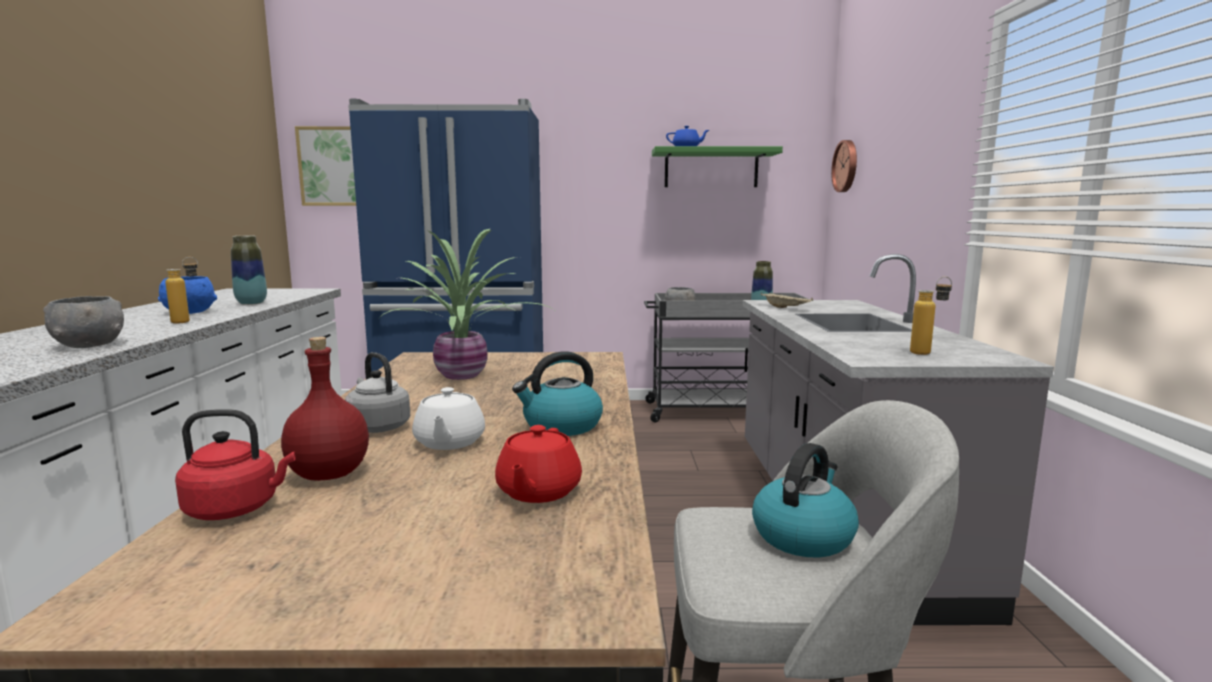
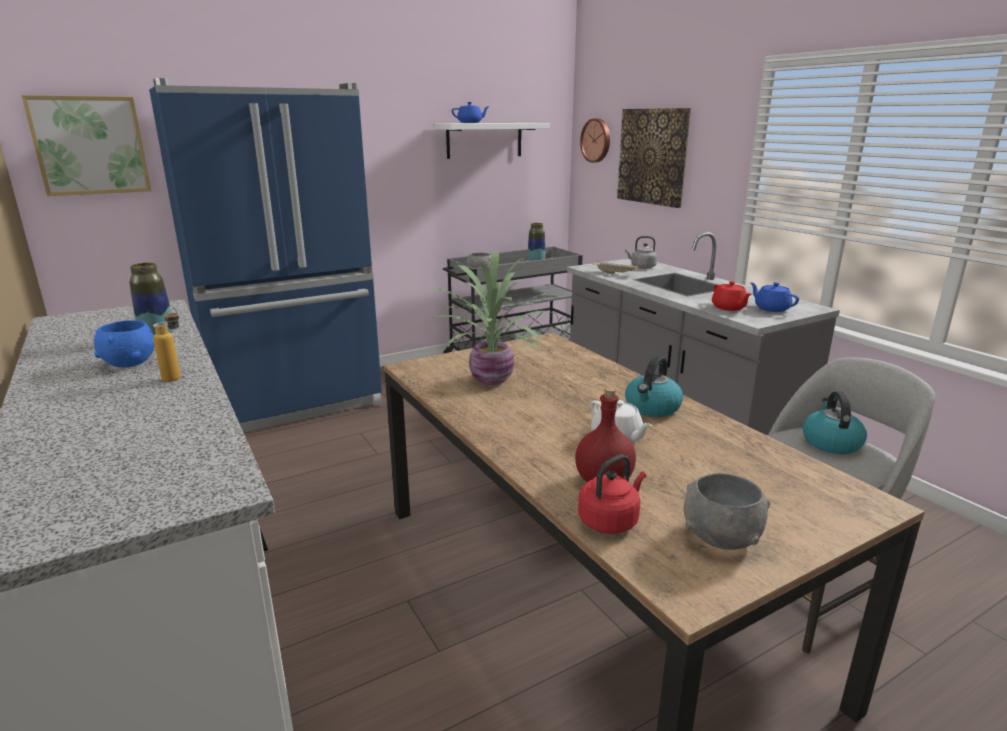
camera: 30 degrees left, 10 degrees up
grey bowl [43,296,124,348] -> grey bowl moved to [684,473,770,550]
grey kettle [345,352,410,433] -> grey kettle moved to [625,236,657,269]
red teapot [495,425,582,503] -> red teapot moved to [712,281,752,311]
green shelf [652,146,783,187] -> white shelf [435,123,550,159]
bottle [910,276,952,355] -> blue teapot [750,282,799,312]
none -> picture [617,108,691,208]

